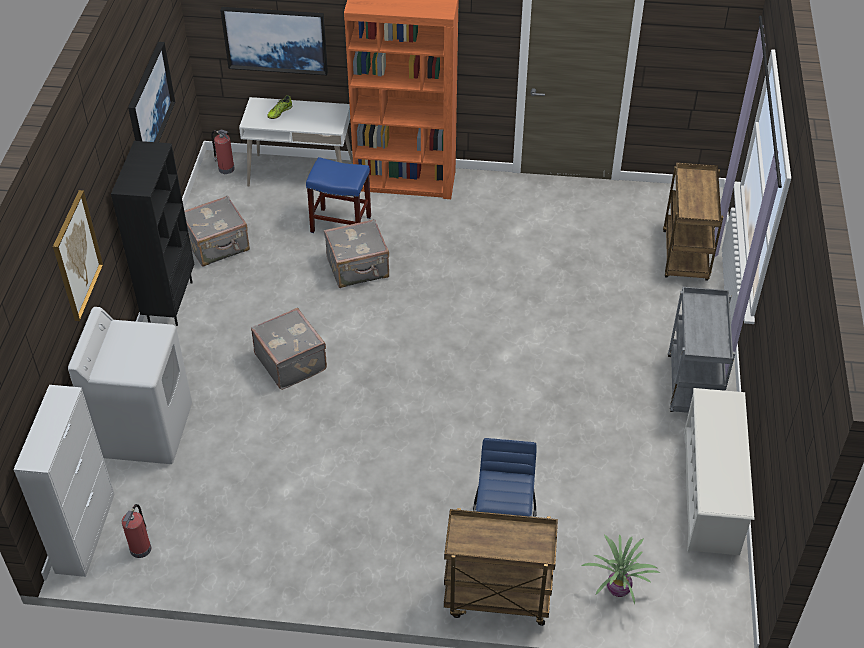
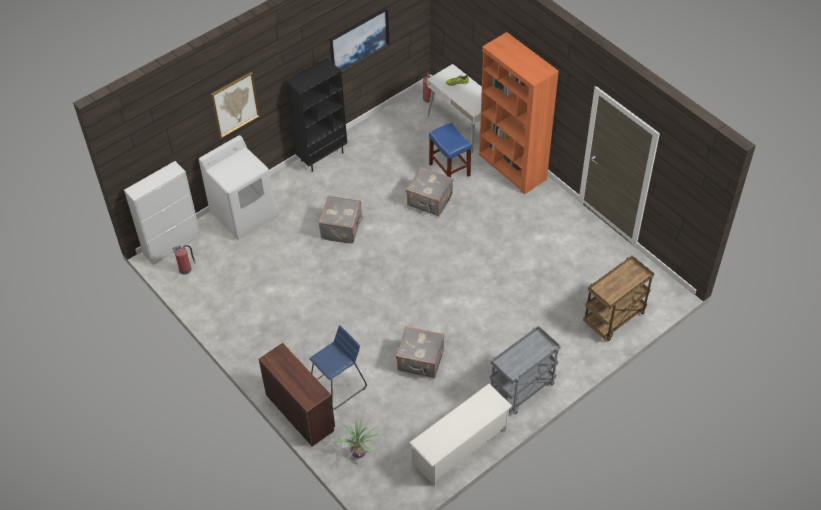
camera: 45 degrees right, 5 degrees up
grey suitcase [184,195,250,267] -> grey suitcase moved to [396,326,444,378]
picture [220,7,328,75] -> none
brown cart [444,508,558,626] -> brown desk [259,343,335,447]

